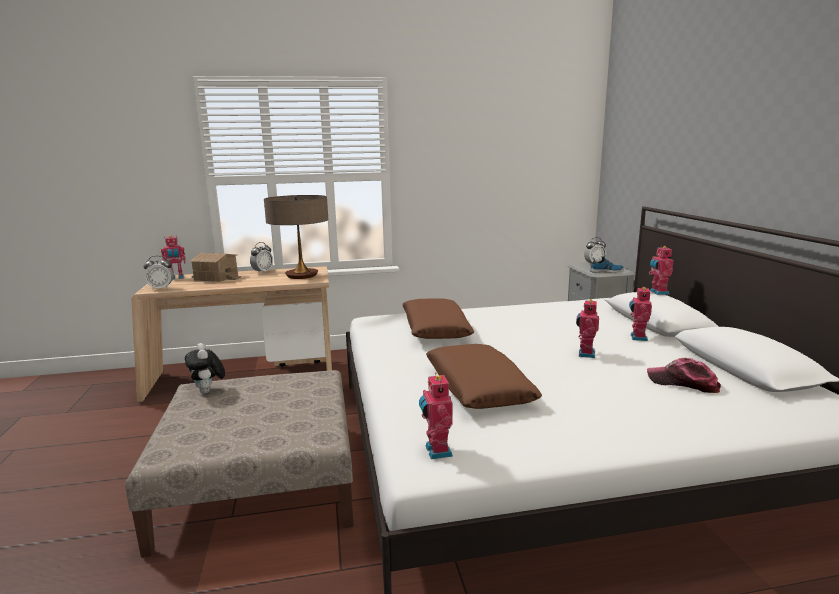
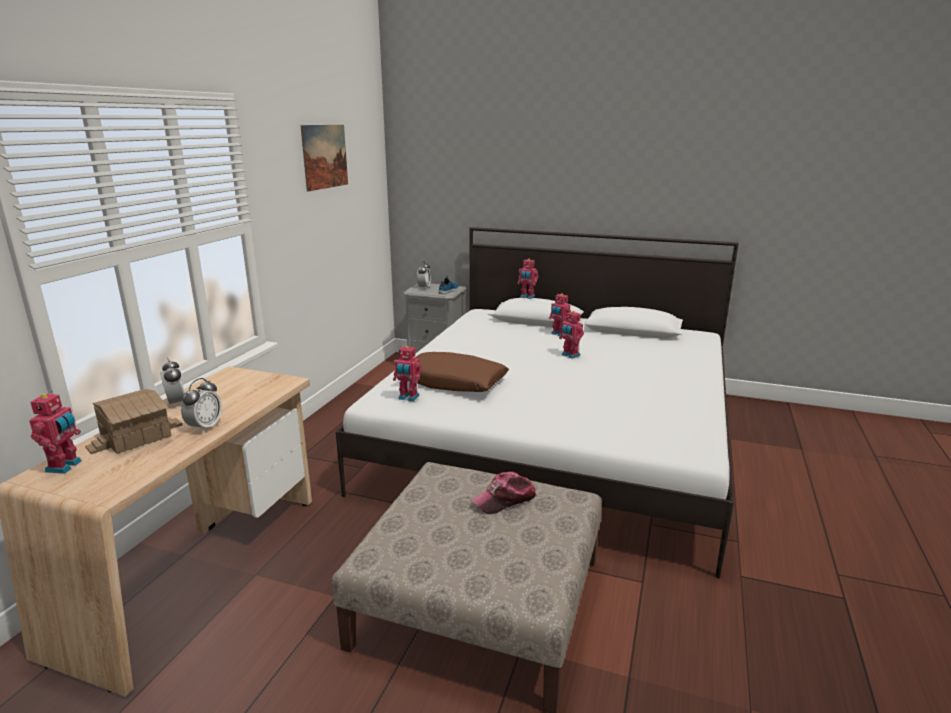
camera: 60 degrees left, 5 degrees up
alarm clock [144,256,174,290] -> alarm clock moved to [181,378,222,433]
plush toy [185,343,225,394] -> none
table lamp [264,195,328,279] -> none
toy robot [419,372,453,459] -> toy robot moved to [393,346,422,401]
brown pillow [426,344,542,409] -> none
cap [647,358,721,393] -> cap moved to [471,472,537,514]
none -> picture [301,125,348,192]

